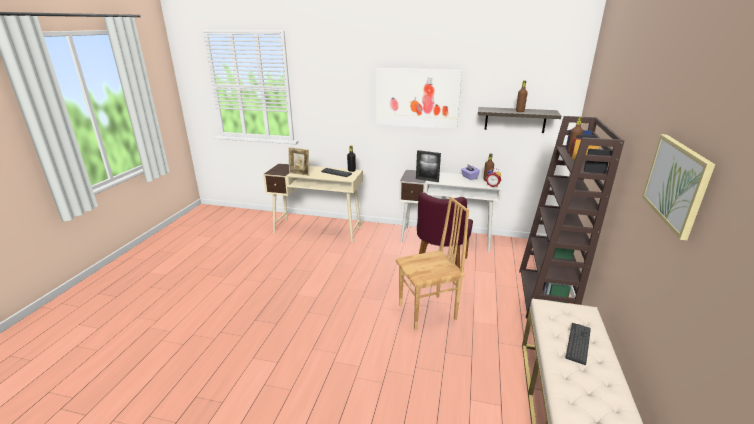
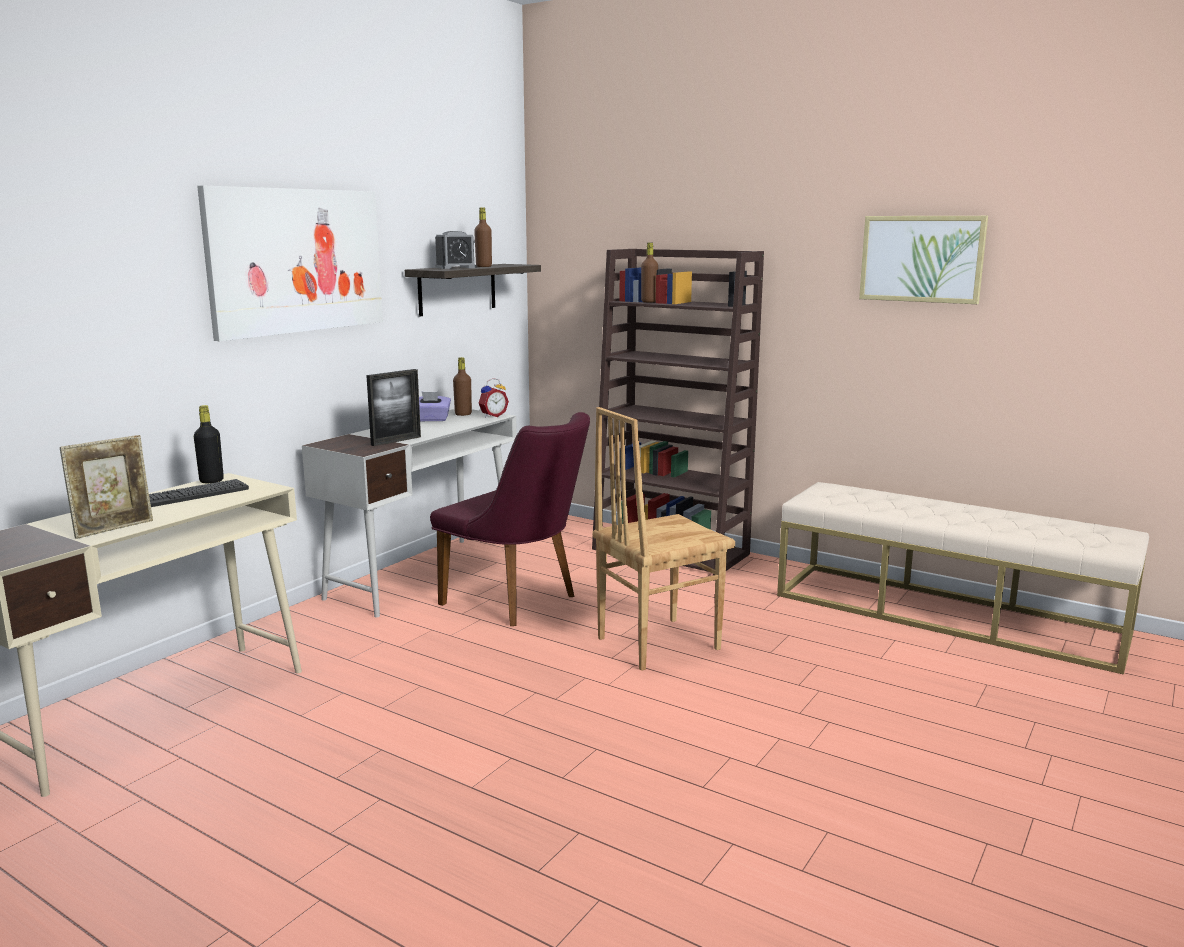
camera: 70 degrees left, 10 degrees down
brown chair [396,197,469,330] -> brown chair turned 120 degrees counterclockwise [593,407,735,671]
keyboard [565,323,591,365] -> none
none -> alarm clock [435,231,477,269]

